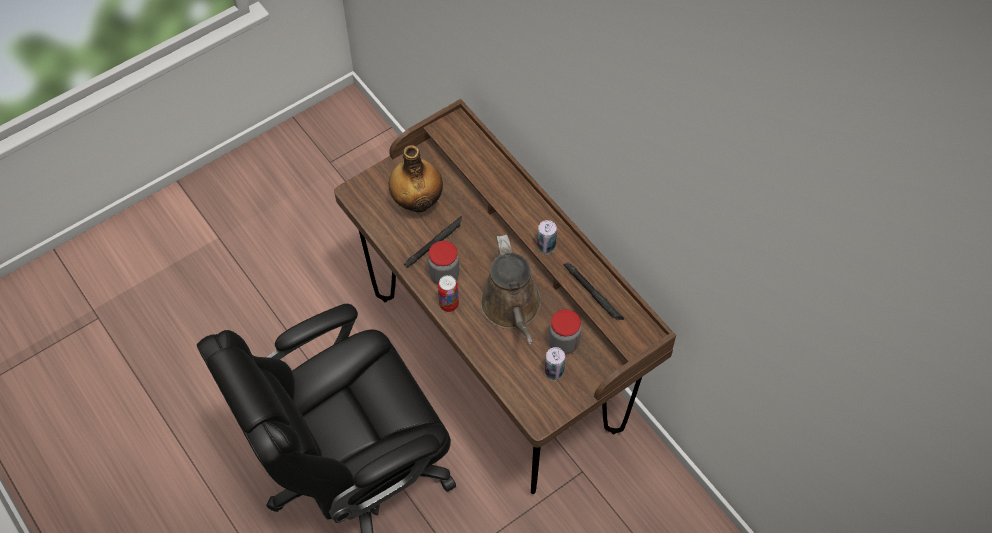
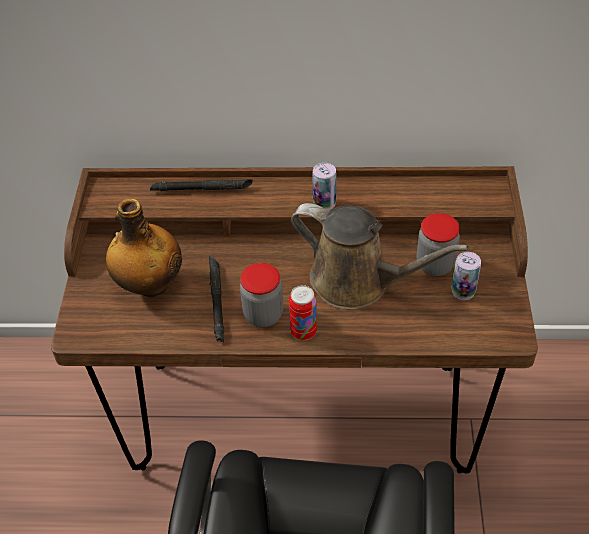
camera: 50 degrees left, 10 degrees down
black flashlight [563,262,624,320] -> black flashlight moved to [150,179,253,191]

